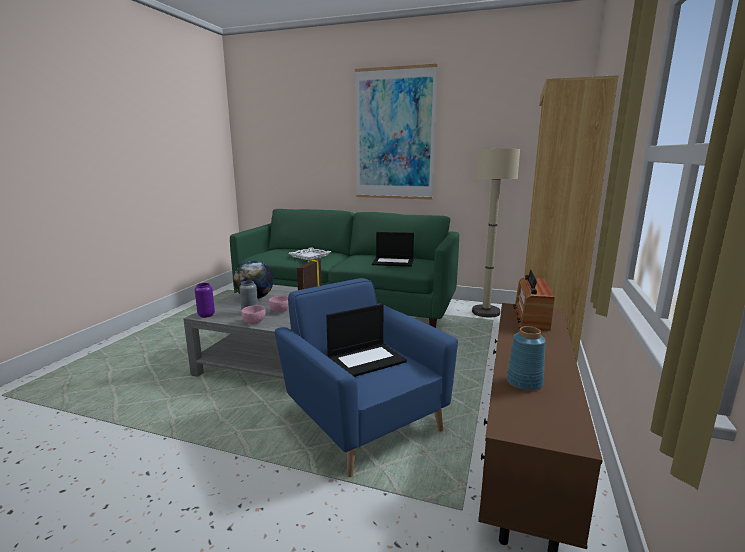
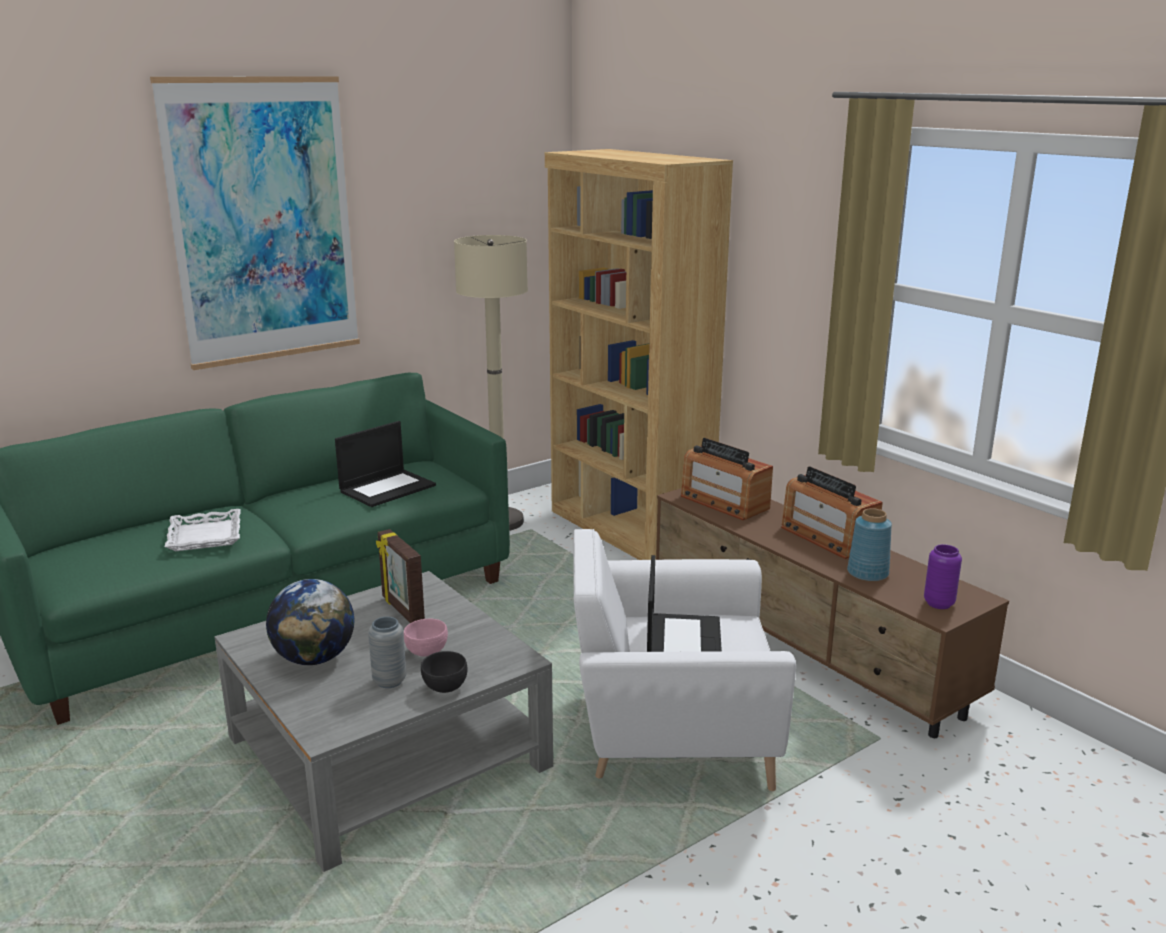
camera: 55 degrees left, 5 degrees up
purple vase [195,283,215,318] -> purple vase moved to [924,544,962,609]
pink bowl [241,305,266,324] -> black bowl [421,651,467,693]
blue armchair [275,278,458,477] -> white armchair [573,529,796,791]
none -> radio [781,466,883,559]

